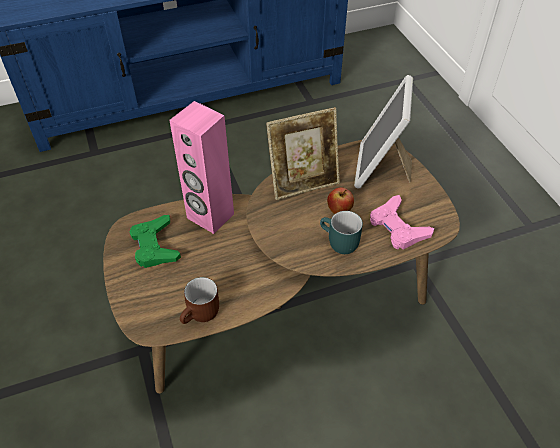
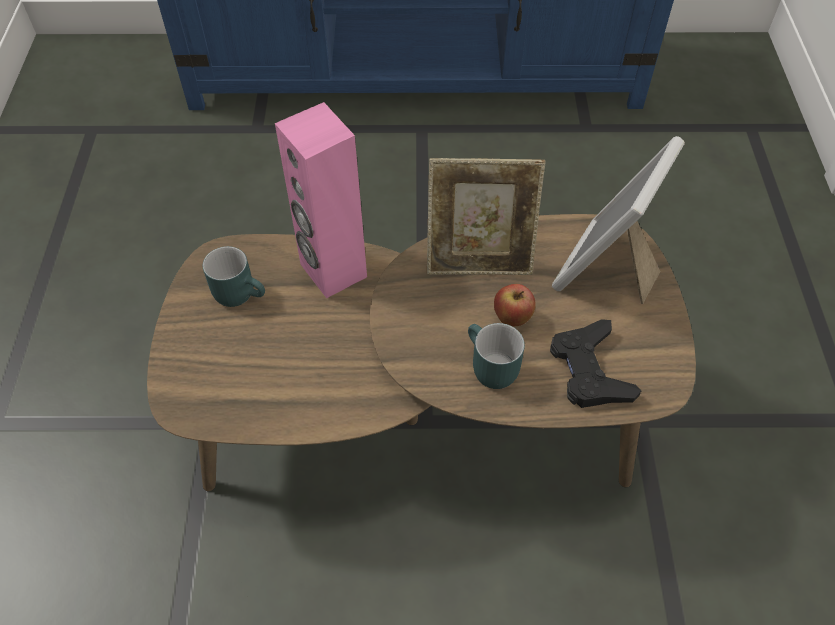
camera: 20 degrees right, 5 degrees up
green game controller [129,215,181,268] -> turquoise mug [202,246,265,307]
brown mug [180,277,219,324] -> none
pink game controller [370,195,435,250] -> black game controller [550,319,642,408]

